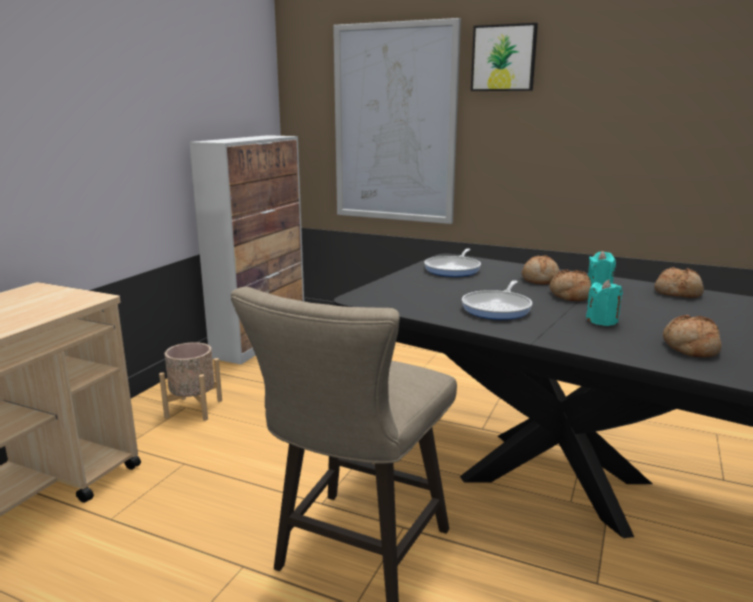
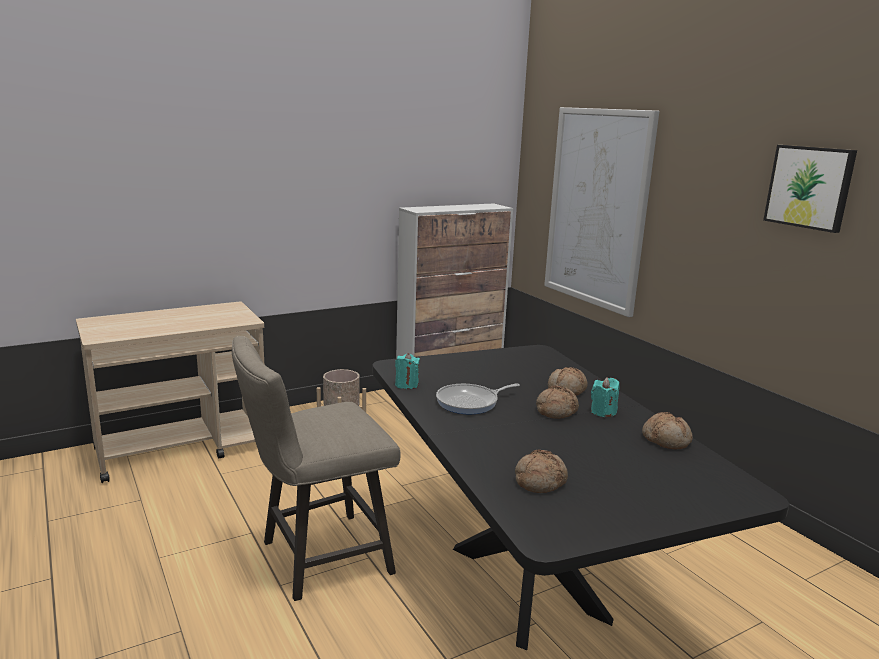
camera: 35 degrees right, 0 degrees up
frying pan [424,249,481,277] -> none
picture [471,23,538,91] -> picture moved to [763,145,857,233]
turquoise candle [586,279,623,326] -> turquoise candle moved to [395,353,420,389]

